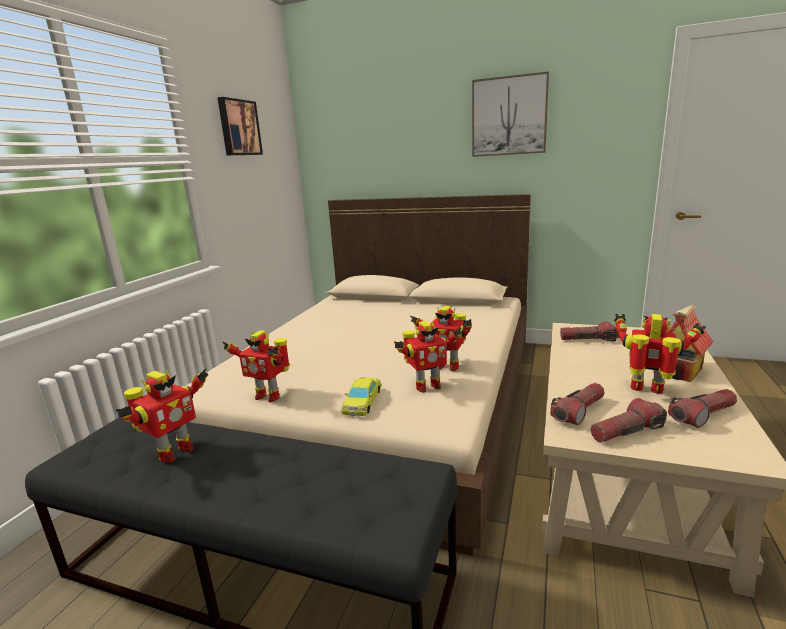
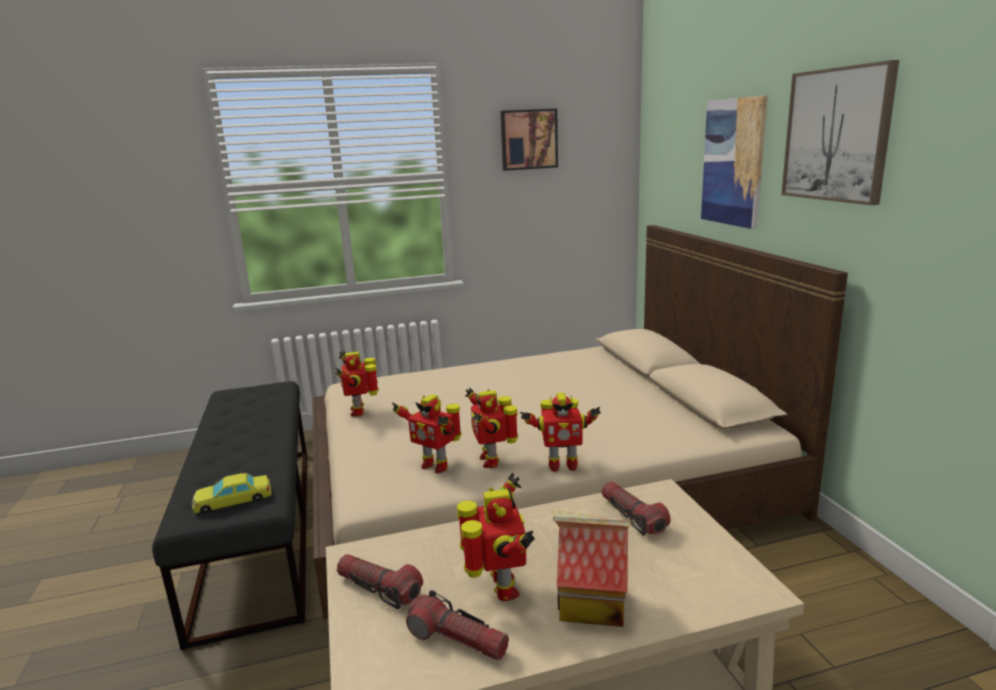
camera: 55 degrees right, 0 degrees up
toy robot [116,369,209,463] -> toy robot moved to [520,393,601,472]
yellow toy car [341,378,381,416] -> yellow toy car moved to [192,473,272,514]
flashlight [550,383,605,425] -> none
none -> picture [701,95,768,229]

